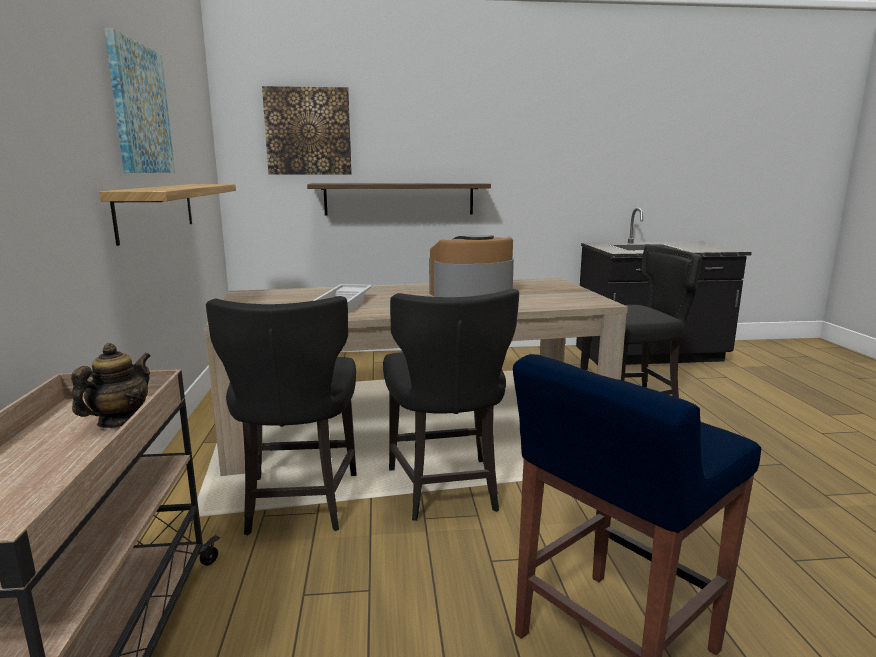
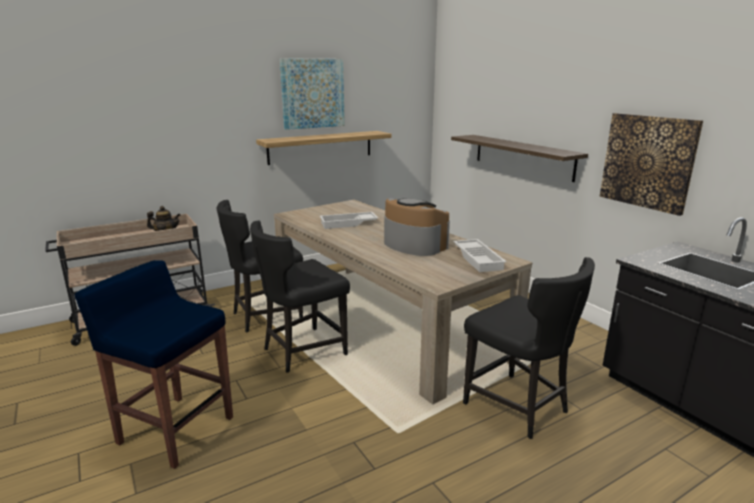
camera: 65 degrees right, 5 degrees up
picture [262,86,352,174] -> picture moved to [600,113,703,216]
none -> white tray [453,239,507,272]

